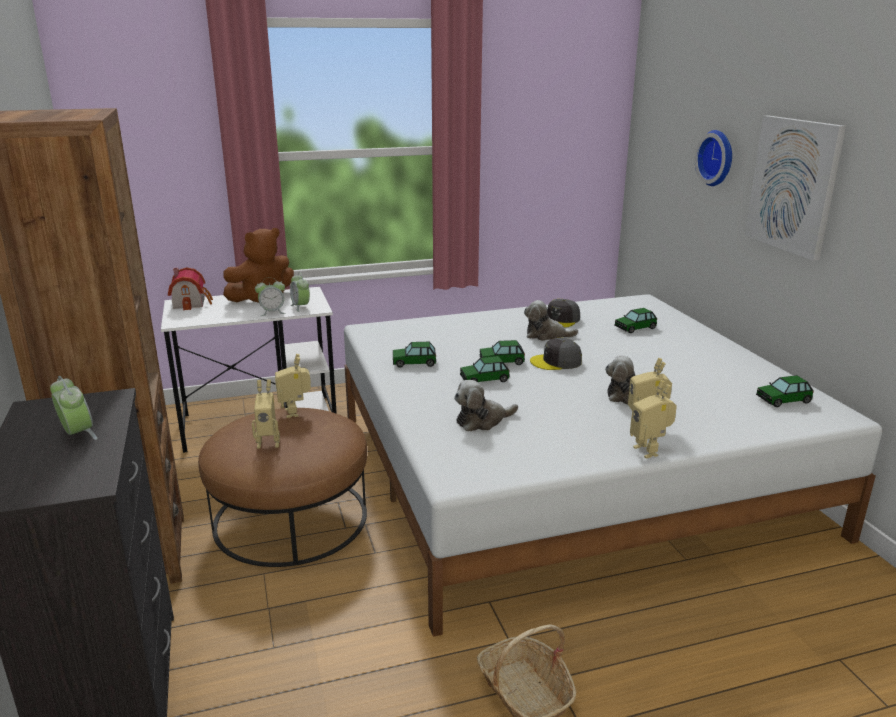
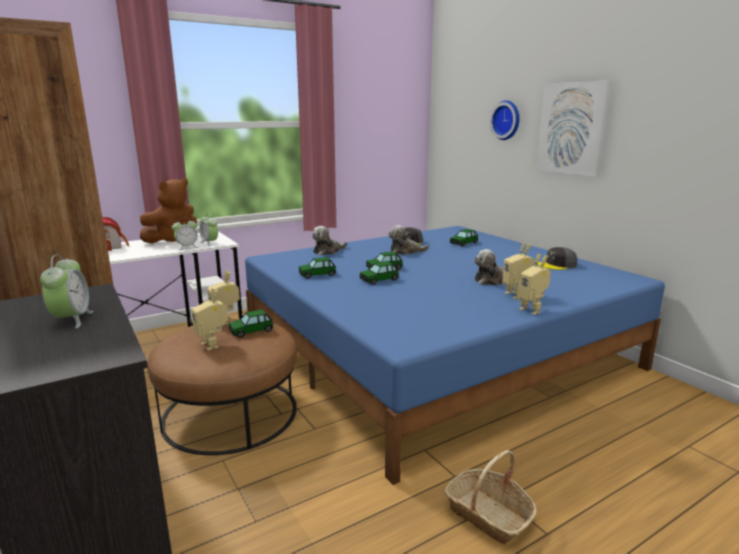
camera: 15 degrees left, 5 degrees down
alarm clock [50,376,98,440] -> alarm clock turned 45 degrees clockwise [40,254,93,328]
toy robot [252,380,280,449] -> toy robot turned 75 degrees clockwise [192,288,228,351]
white bed [344,294,882,637] -> blue bed [245,226,665,485]
plush toy [454,380,518,431] -> plush toy moved to [312,226,347,255]
grey cap [530,338,582,370] -> grey cap moved to [538,247,577,270]
toy car [756,375,814,407] -> toy car moved to [228,310,273,338]

